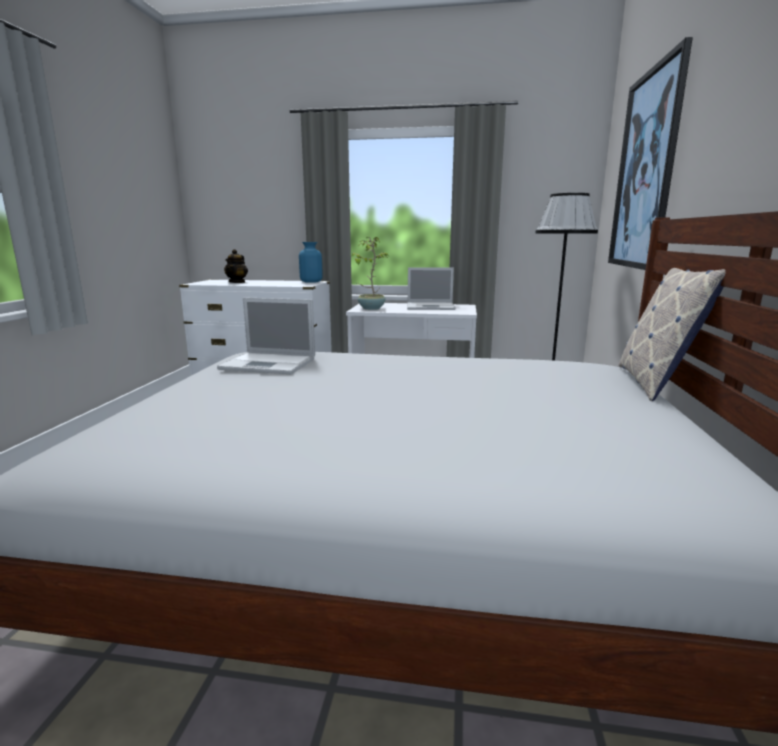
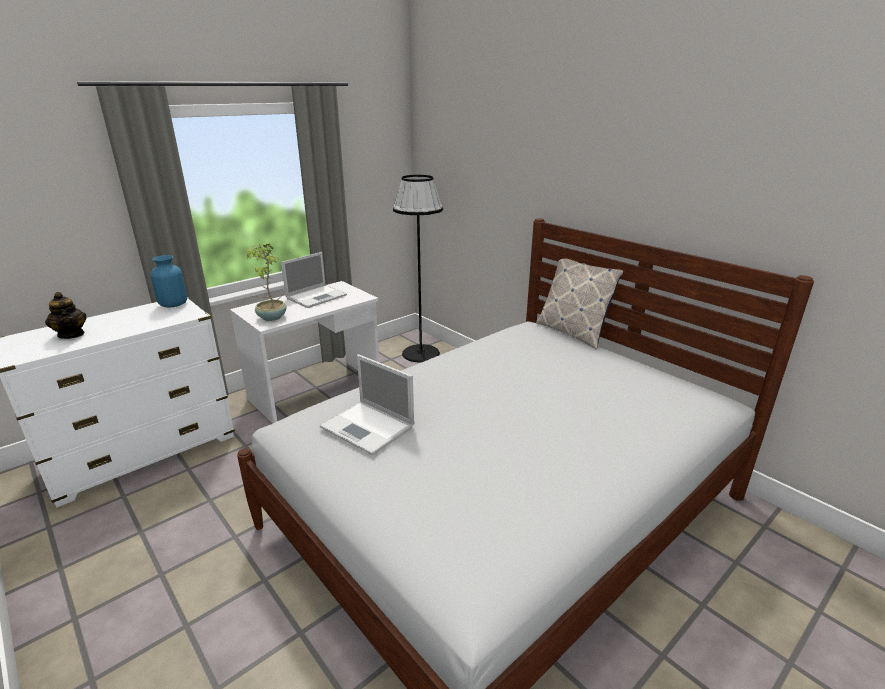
camera: 50 degrees left, 10 degrees up
laptop [217,297,315,374] -> laptop turned 75 degrees clockwise [320,354,414,455]
picture [608,37,693,270] -> none

